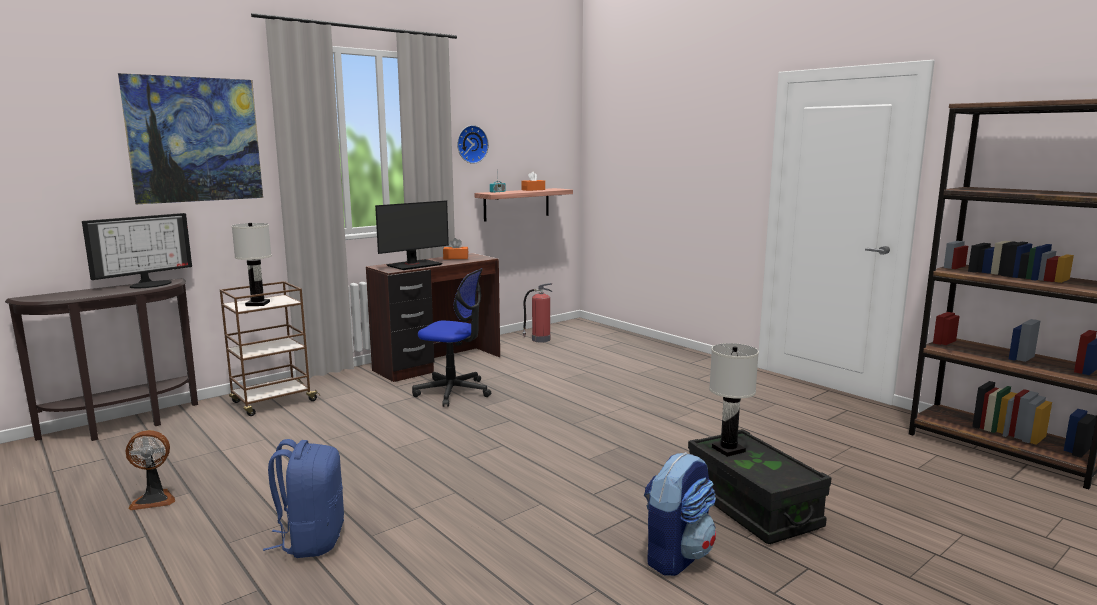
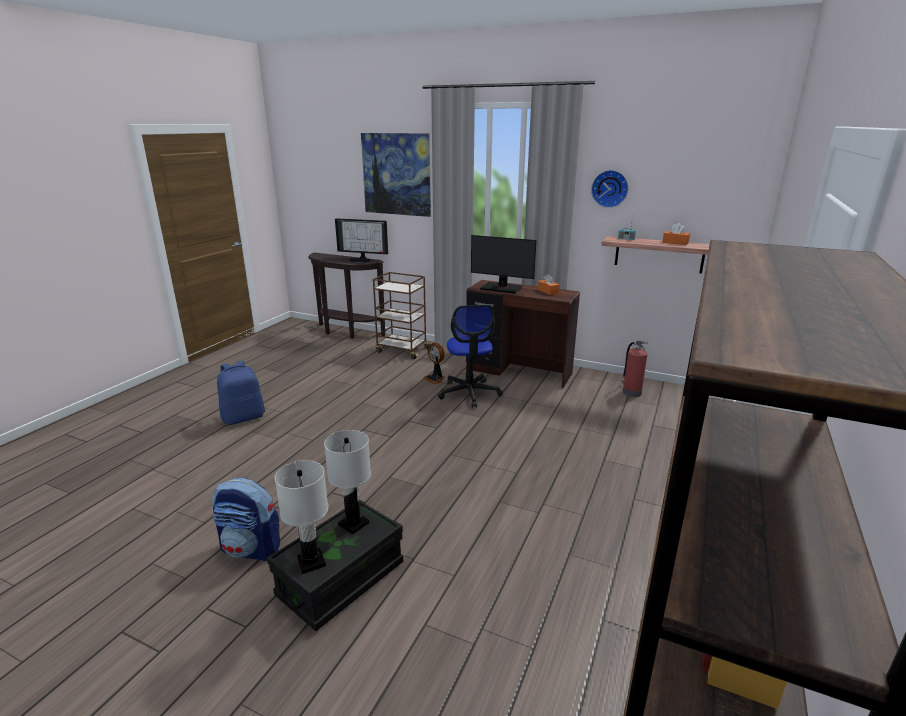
camera: 65 degrees right, 10 degrees up
fan [126,430,175,510] -> fan moved to [423,343,445,384]
white table lamp [232,223,272,306] -> white table lamp moved to [275,460,328,574]

